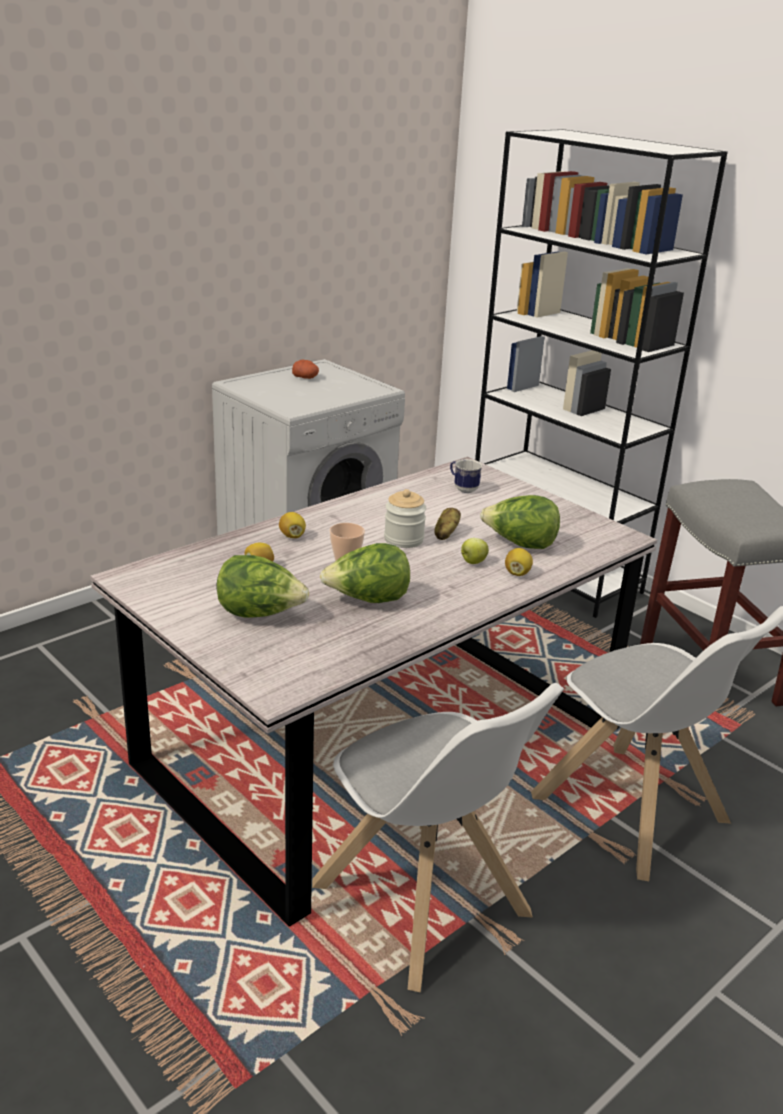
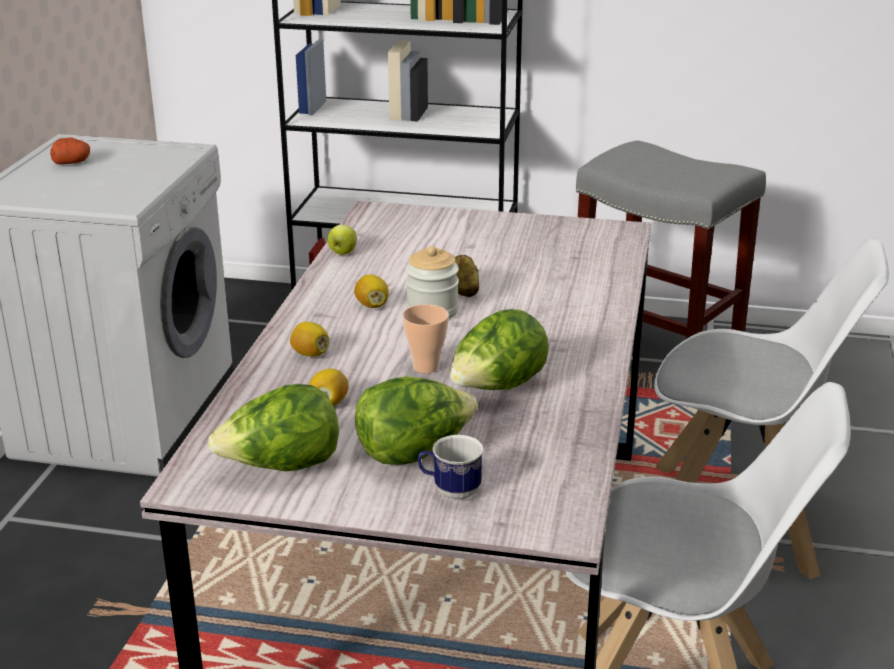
camera: 35 degrees left, 0 degrees up
mug [450,459,482,493] -> mug moved to [417,435,483,500]
apple [461,538,489,564] -> apple moved to [328,225,357,255]
lettuce [480,495,560,549] -> lettuce moved to [208,384,339,471]
lemon [505,548,533,576] -> lemon moved to [354,274,389,308]

